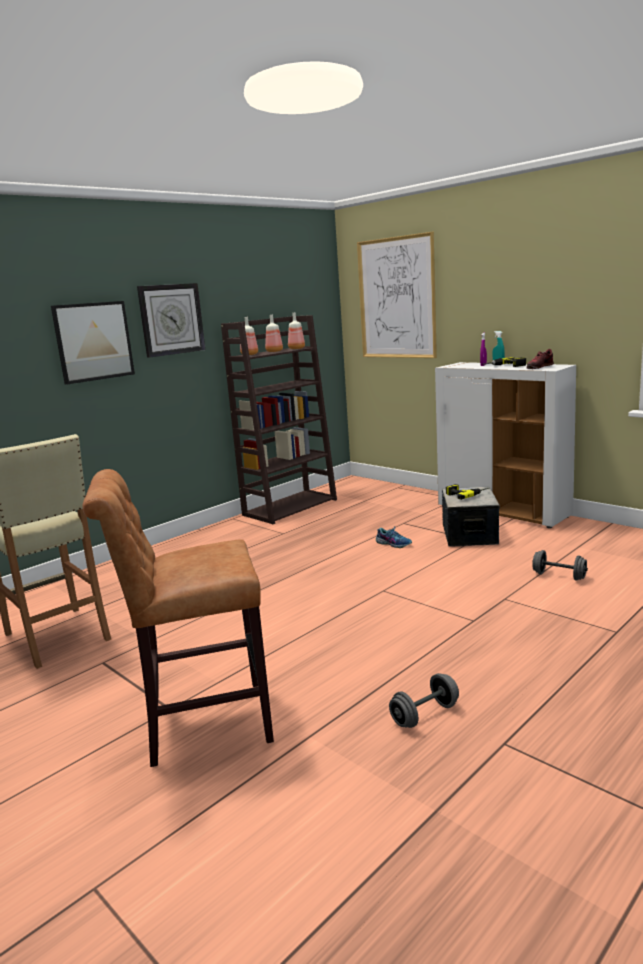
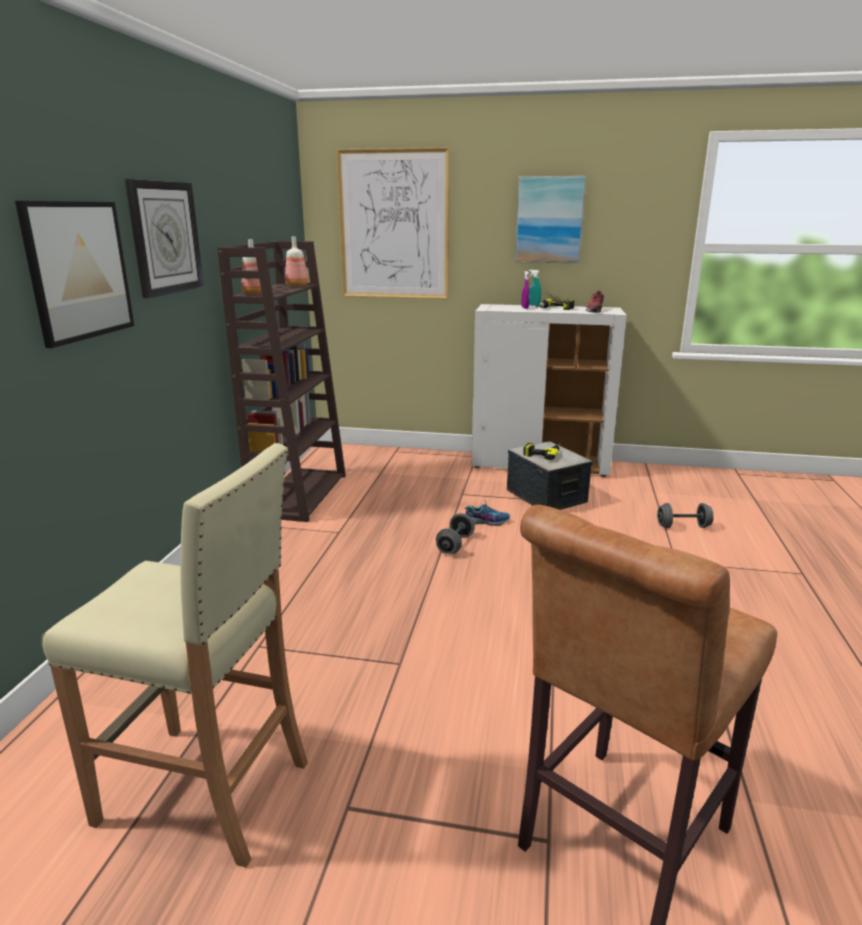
camera: 35 degrees left, 5 degrees up
bottle [265,315,283,352] -> none
grey dumbbell [389,673,459,728] -> grey dumbbell moved to [436,513,475,554]
none -> picture [515,176,586,263]

